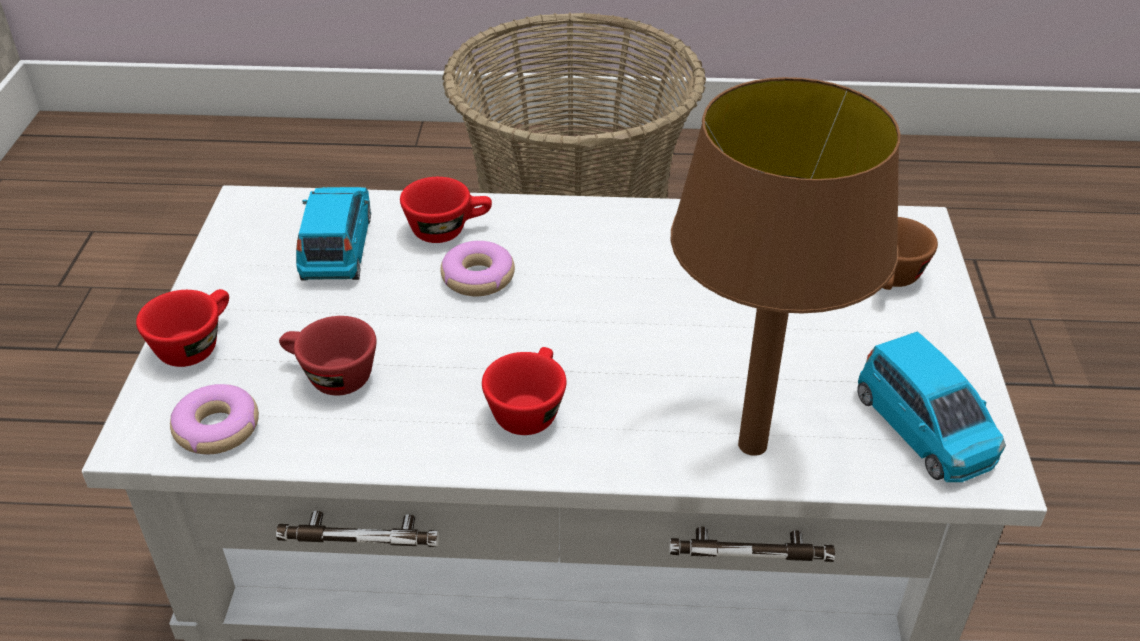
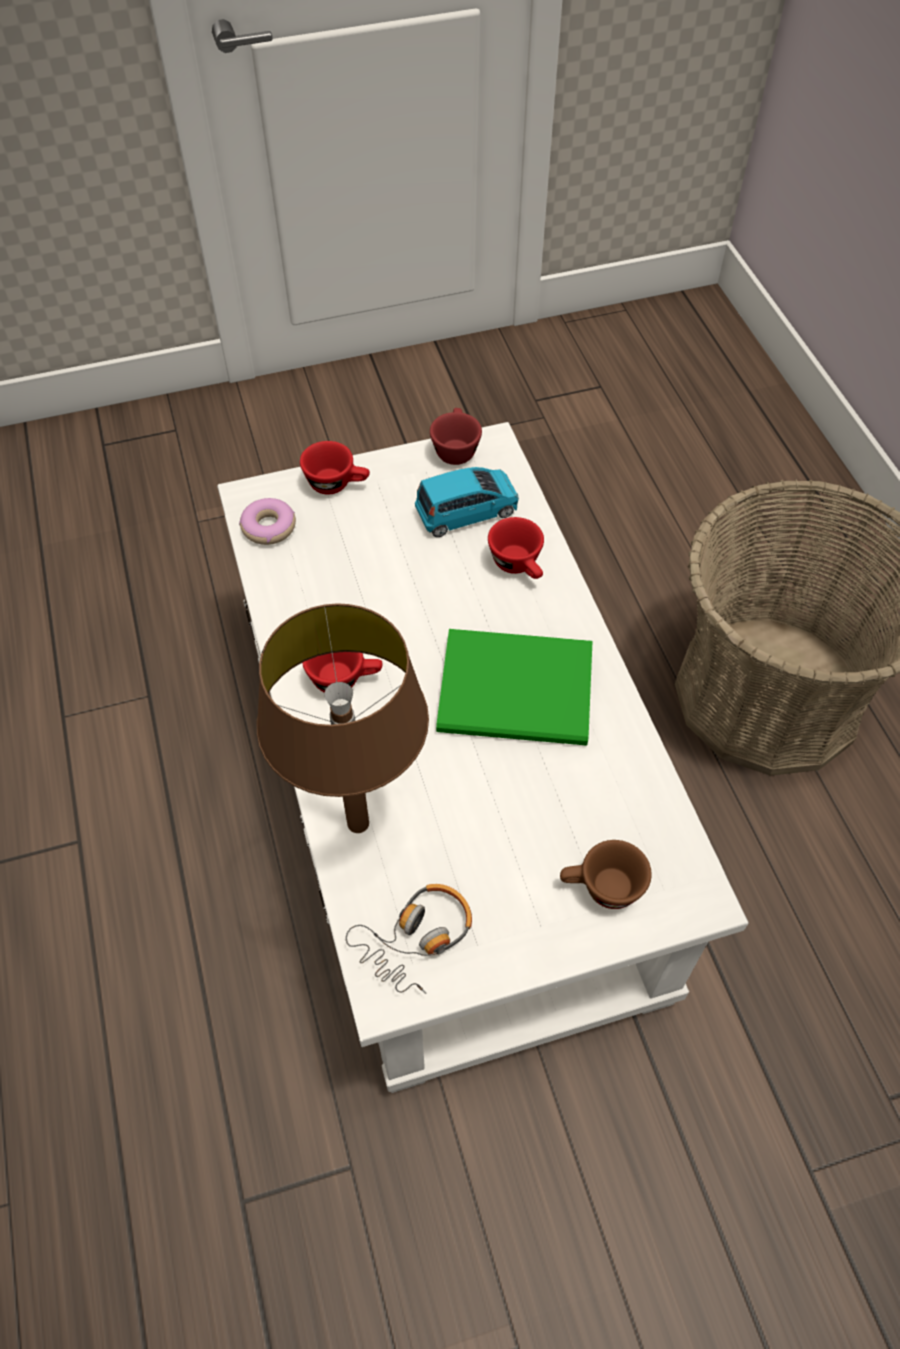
camera: 70 degrees right, 15 degrees up
red cup [279,316,377,395] -> red cup moved to [430,408,482,465]
donut [440,241,515,296] -> none
blue toy car [857,331,1006,482] -> headphones [346,884,472,994]
none -> green book [436,629,593,746]

